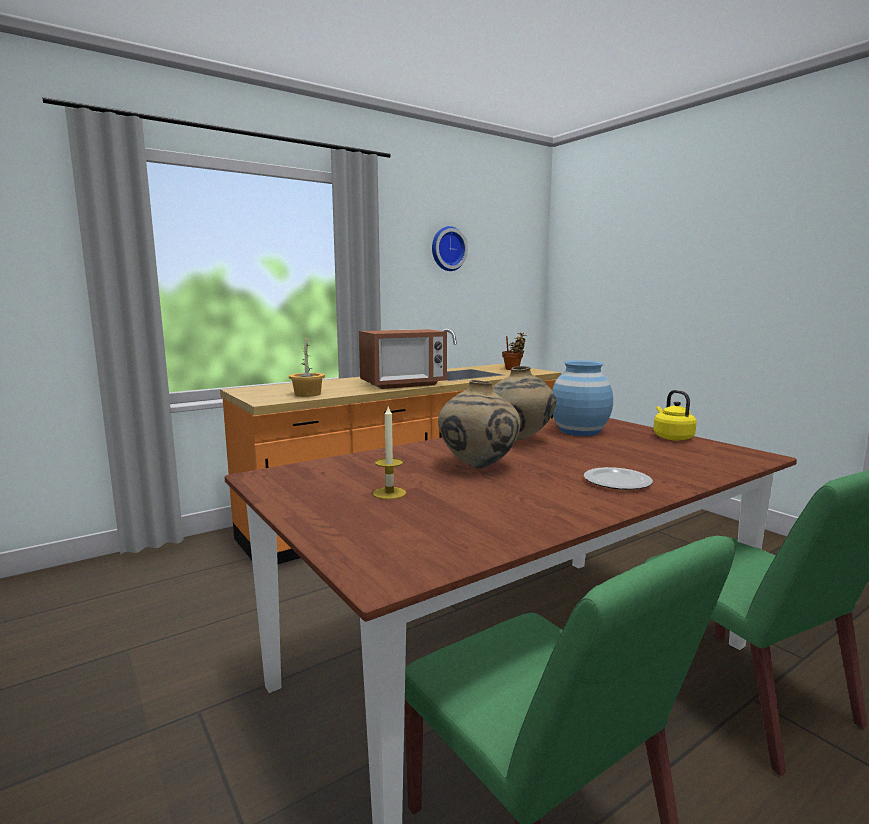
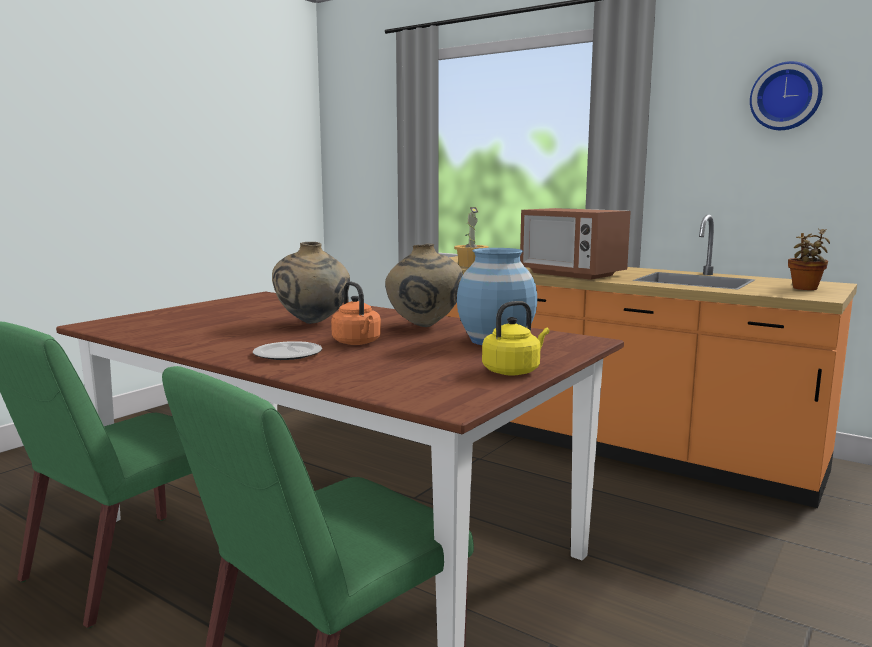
camera: 70 degrees right, 0 degrees up
candle [373,407,406,500] -> none
none -> orange kettle [331,282,381,345]

